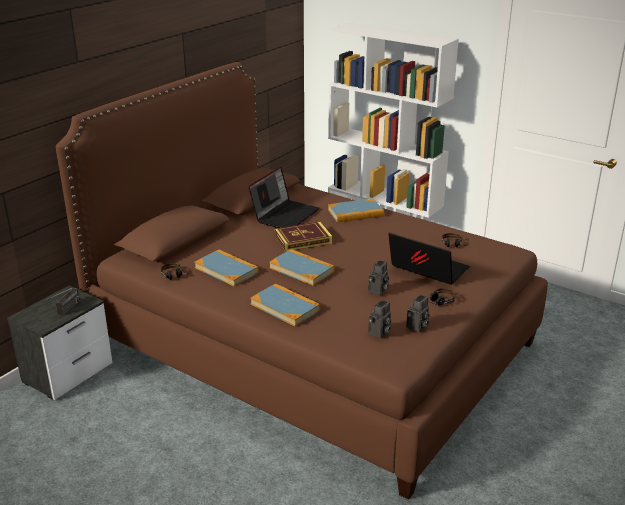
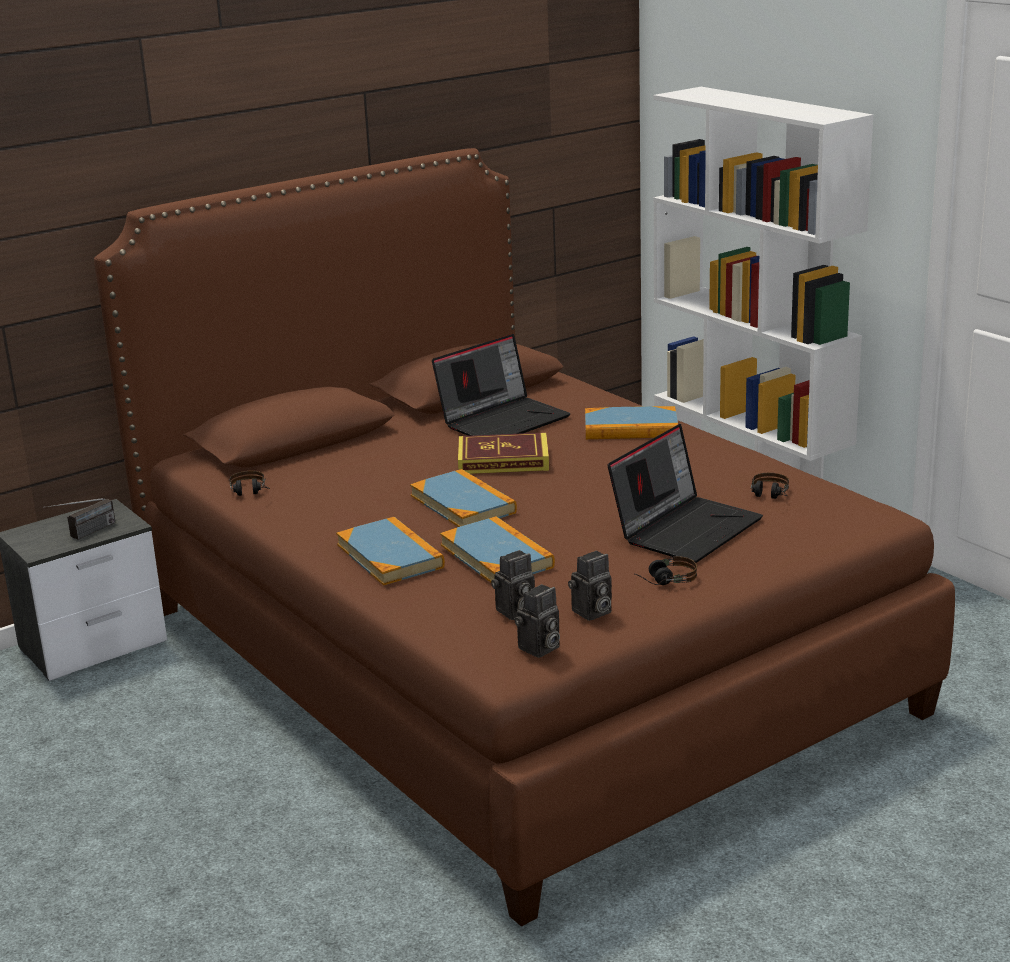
camera: 20 degrees right, 5 degrees down
book [194,250,259,286] -> book moved to [440,516,555,583]
camera [368,260,389,295] -> camera moved to [514,584,560,658]
laptop [388,232,470,285] -> laptop turned 75 degrees clockwise [607,424,763,563]

